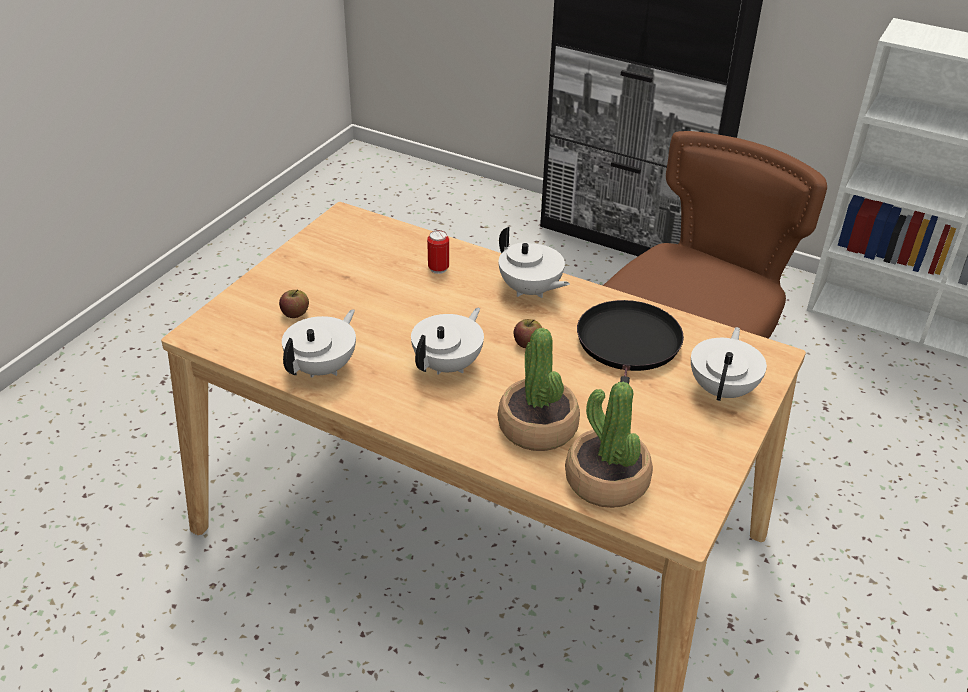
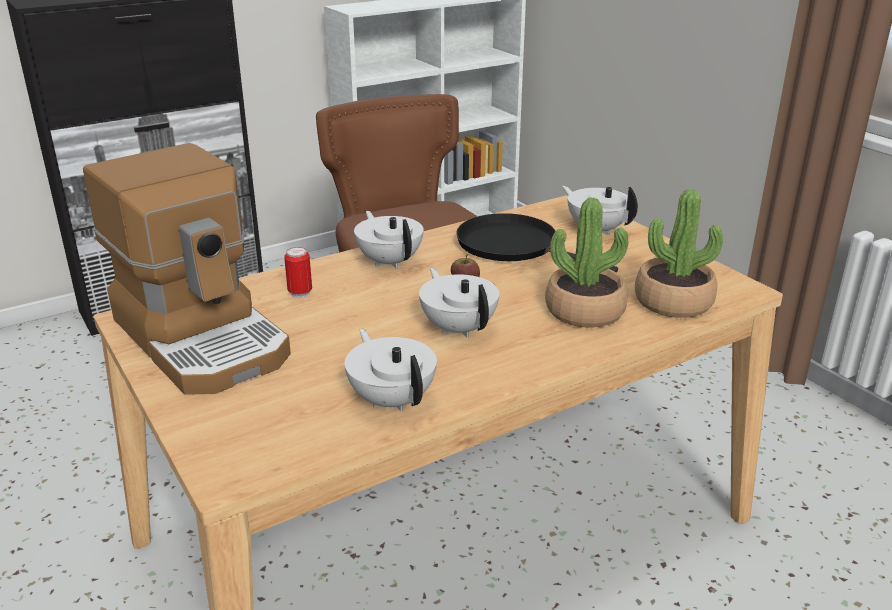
camera: 60 degrees left, 10 degrees down
apple [279,290,309,318] -> none
white teapot [499,226,570,298] -> white teapot turned 105 degrees counterclockwise [354,211,424,269]
none -> coffee machine [83,143,291,395]

